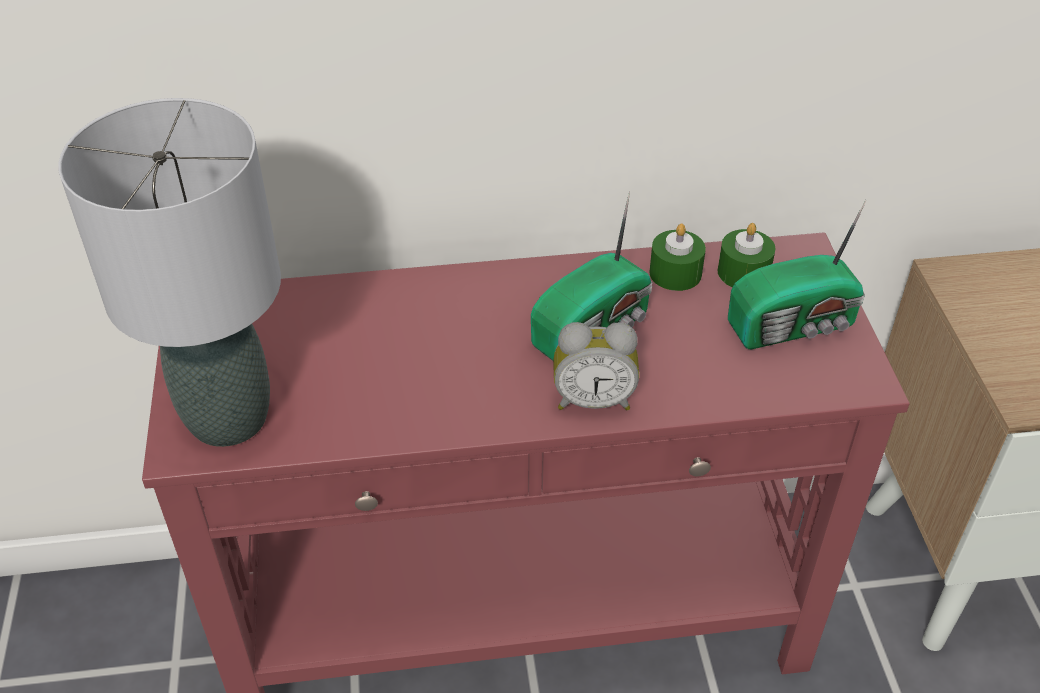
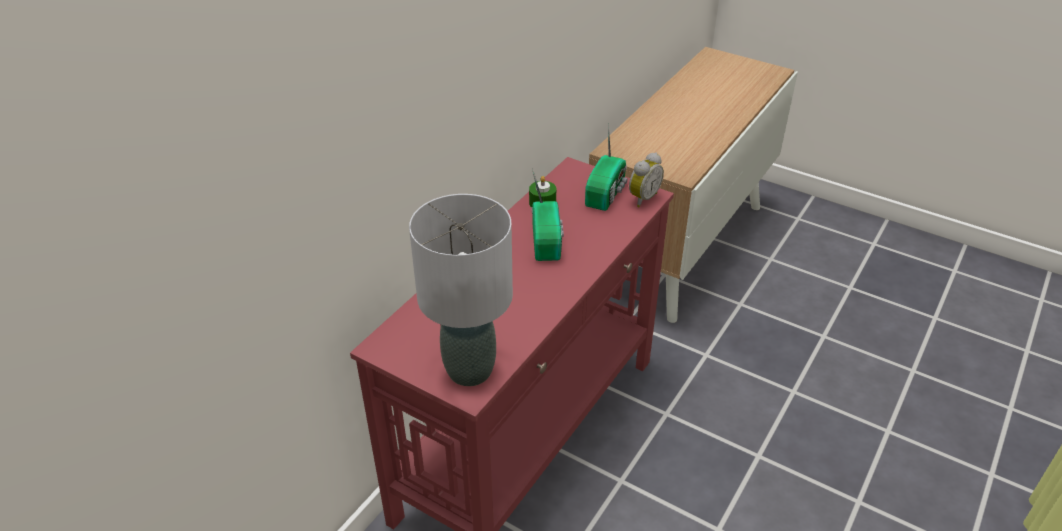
camera: 50 degrees left, 5 degrees down
alarm clock [553,322,639,410] -> alarm clock moved to [629,152,664,207]
green candle [718,223,775,287] -> none

